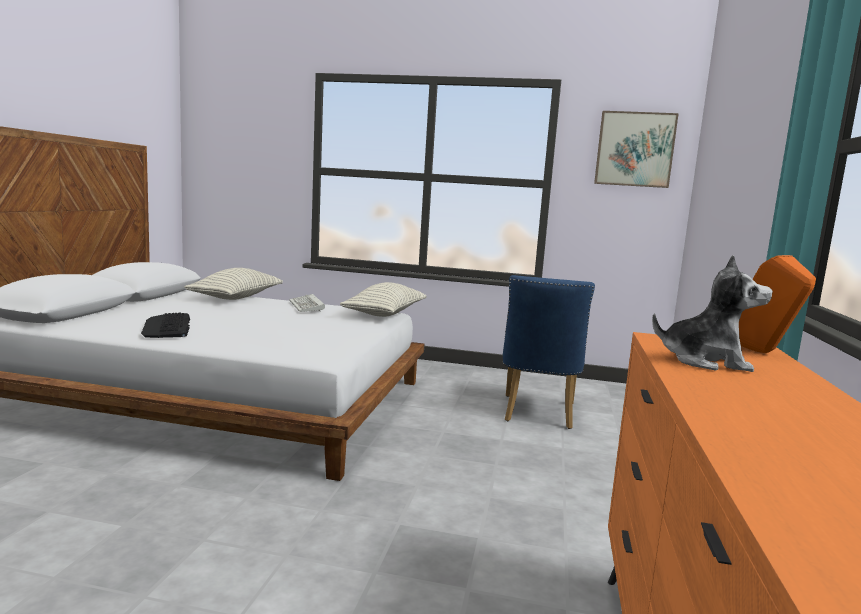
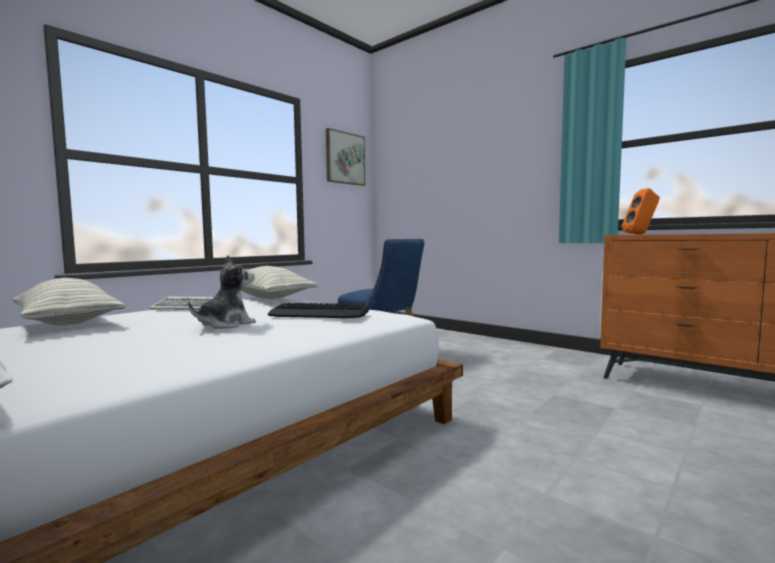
camera: 60 degrees left, 5 degrees down
keyboard [141,313,190,338] -> keyboard moved to [268,303,369,318]
plush toy [652,255,773,372] -> plush toy moved to [188,255,256,329]

